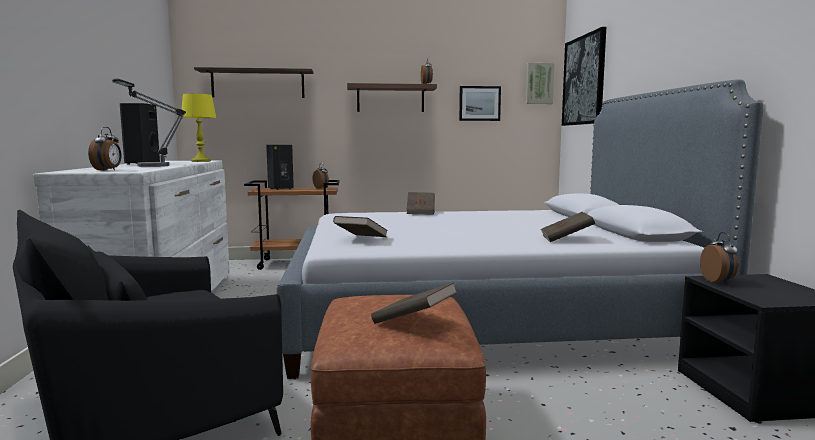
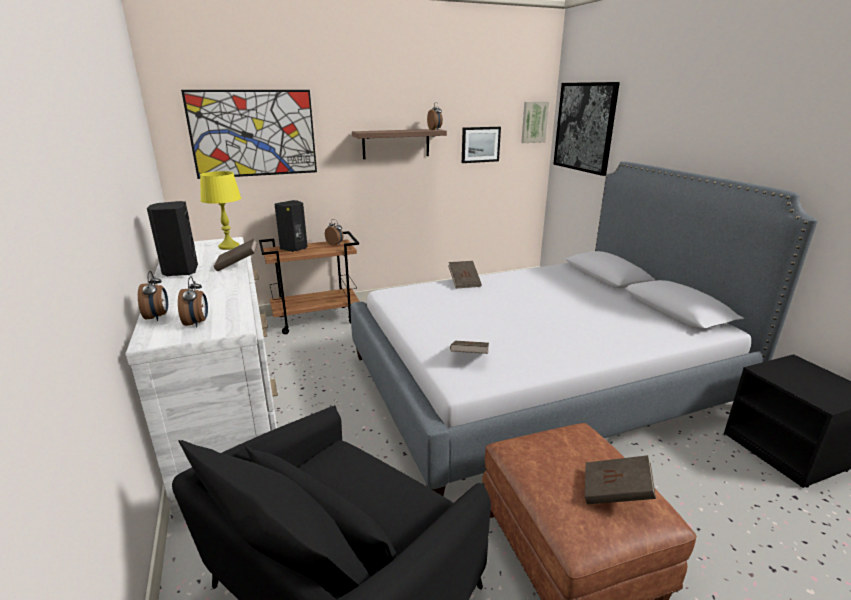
camera: 15 degrees left, 15 degrees up
table lamp [112,79,186,167] -> none
shelf [194,67,314,98] -> picture [181,90,317,179]
brown book [540,212,595,242] -> brown book moved to [213,239,258,272]
alarm clock [700,232,738,284] -> alarm clock moved to [138,271,168,321]

